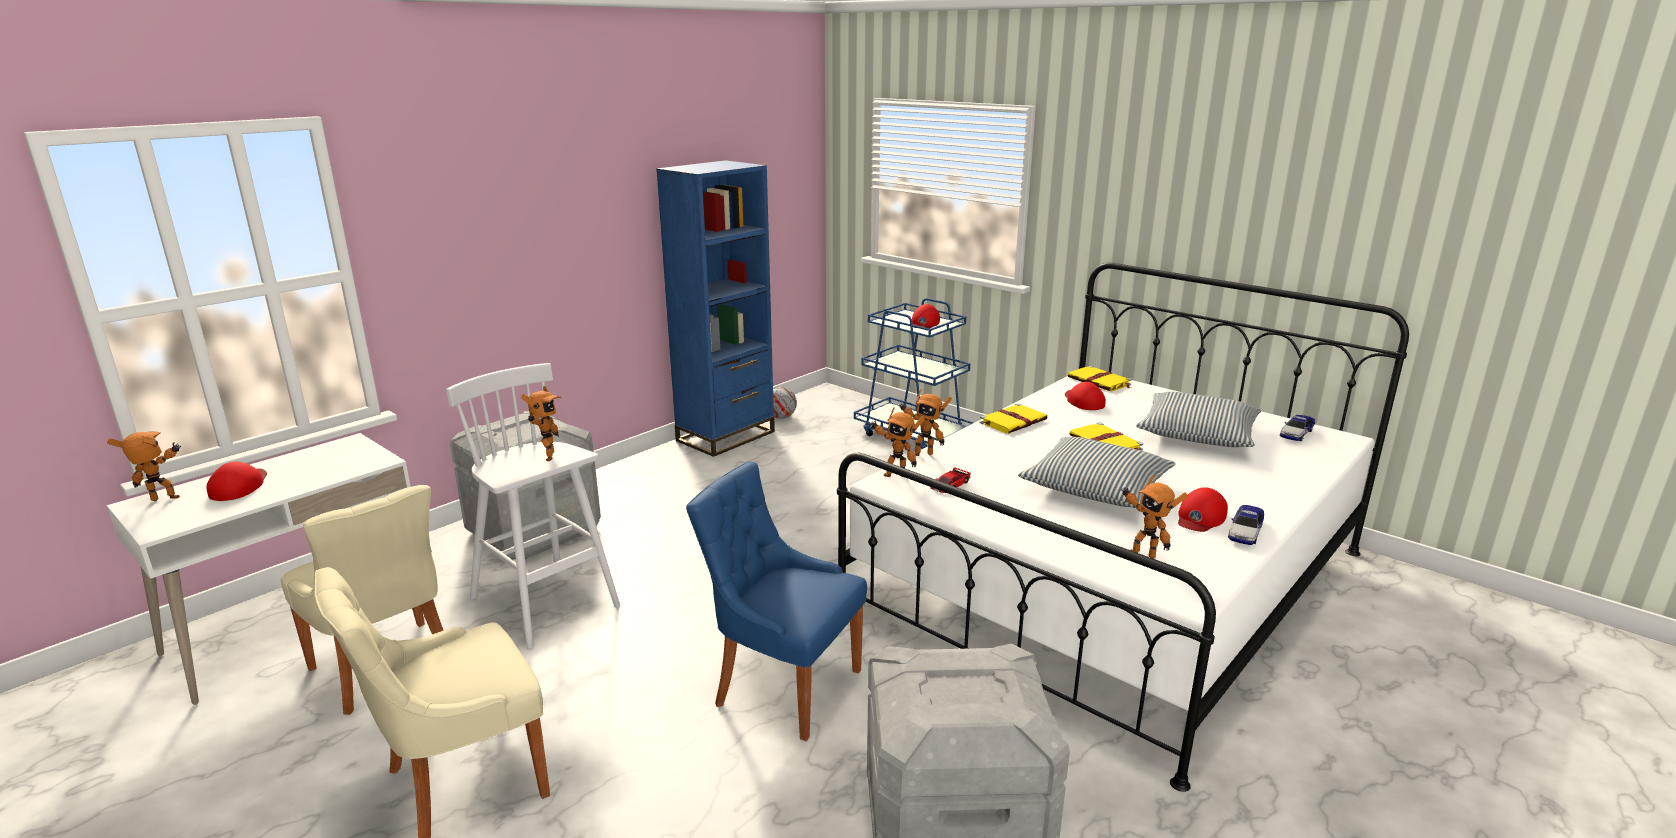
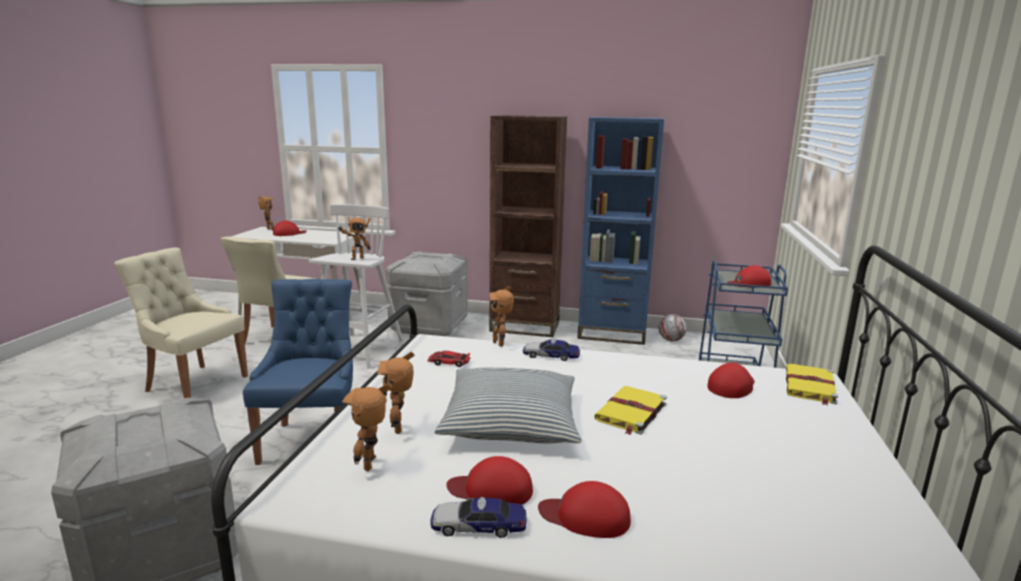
camera: 60 degrees right, 5 degrees down
toy robot [870,407,925,477] -> toy robot moved to [377,352,414,434]
yellow book [980,403,1048,434] -> none
pillow [1136,392,1261,447] -> none
toy car [1280,415,1315,441] -> toy car moved to [523,339,580,361]
none -> brown bookcase [489,115,567,337]
none -> red cap [538,481,631,538]

